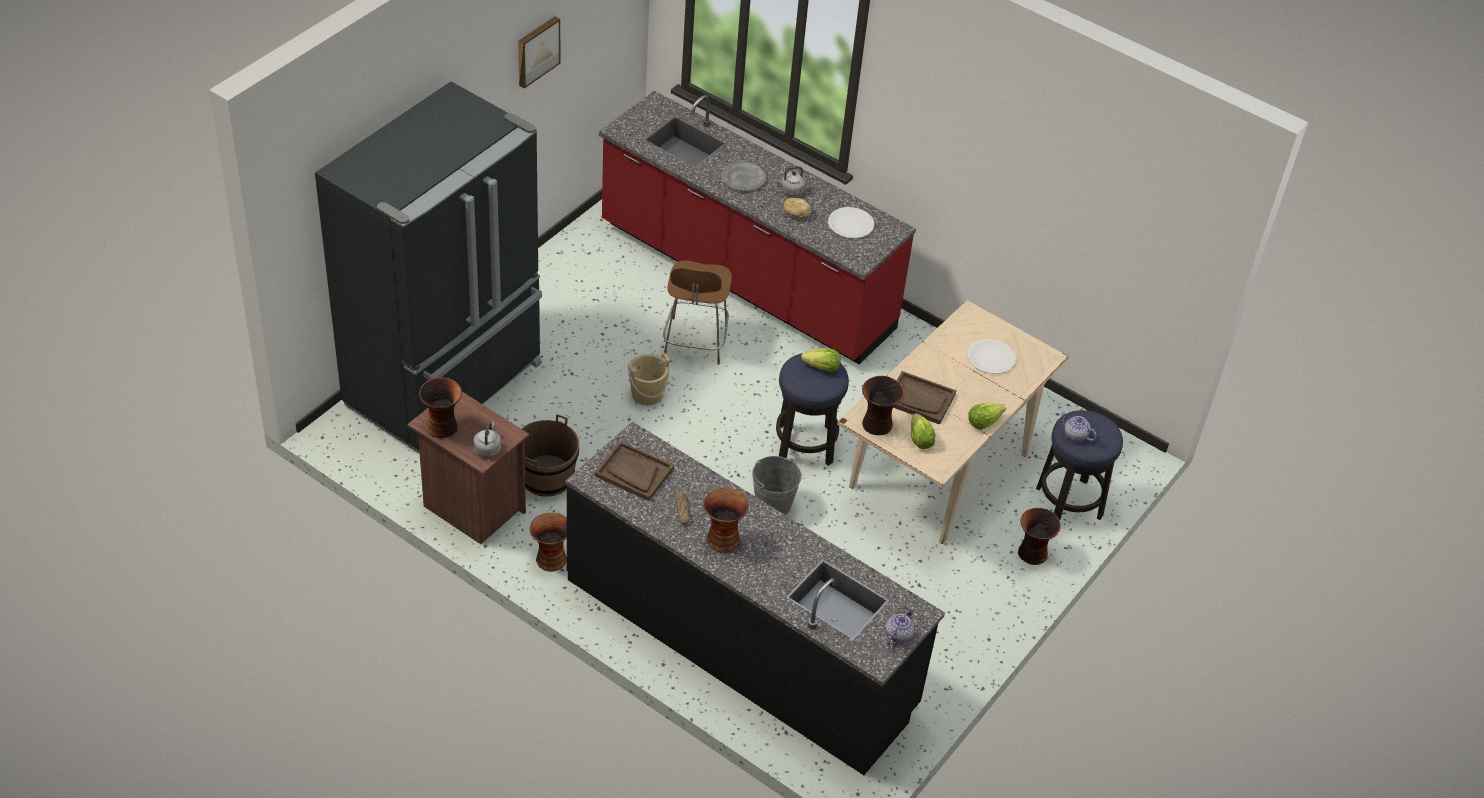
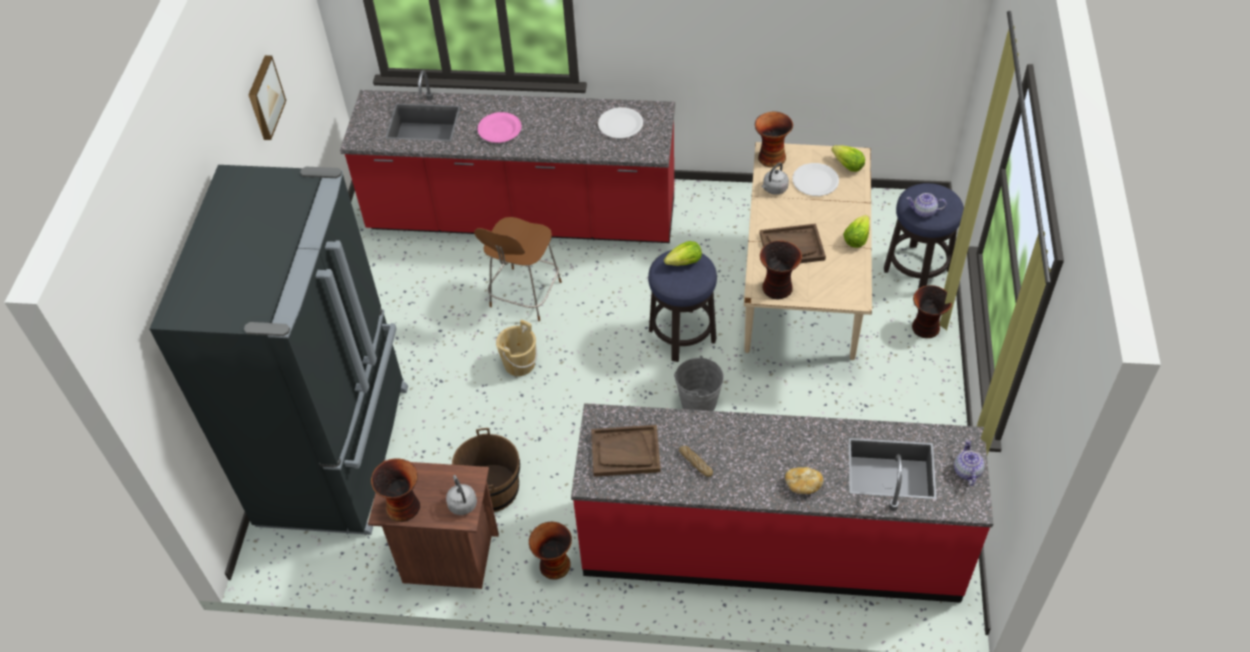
camera: 25 degrees left, 5 degrees up
black counter [565,421,945,775] -> red counter [571,403,993,603]
brown chair [663,260,732,365] -> brown chair turned 45 degrees clockwise [474,217,562,321]
vase [703,488,749,553] -> vase moved to [755,111,793,168]
grey plate [722,162,766,191] -> pink plate [478,112,521,143]
grey kettle [774,166,805,196] -> grey kettle moved to [761,162,789,195]
bread [783,197,812,219] -> bread moved to [785,467,823,494]
lettuce [911,413,936,449] -> lettuce moved to [831,145,865,172]

